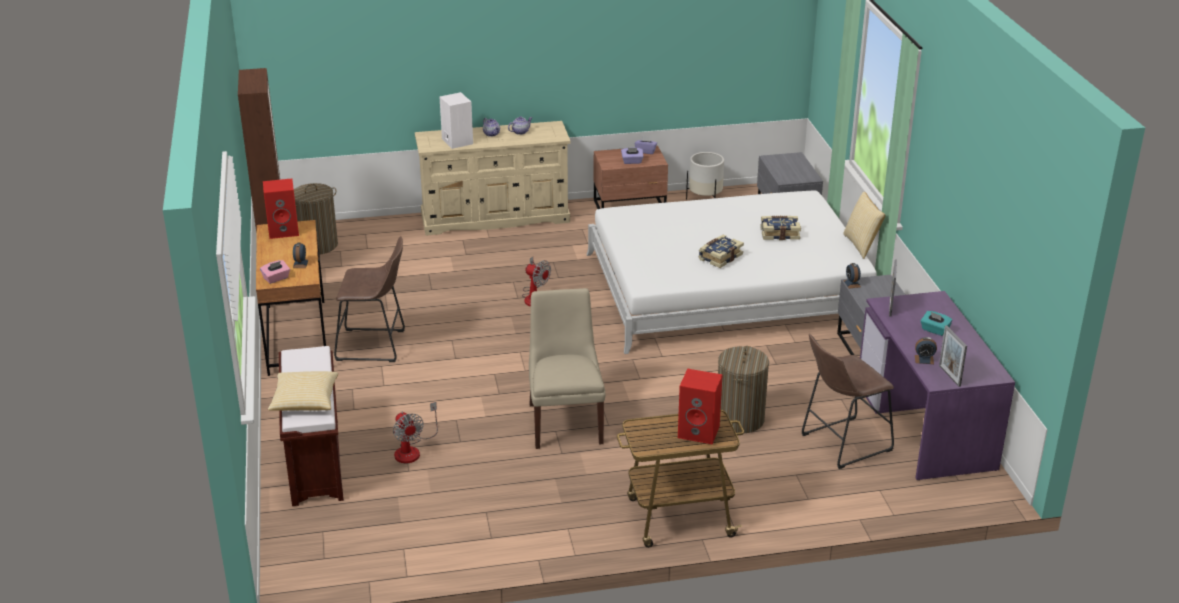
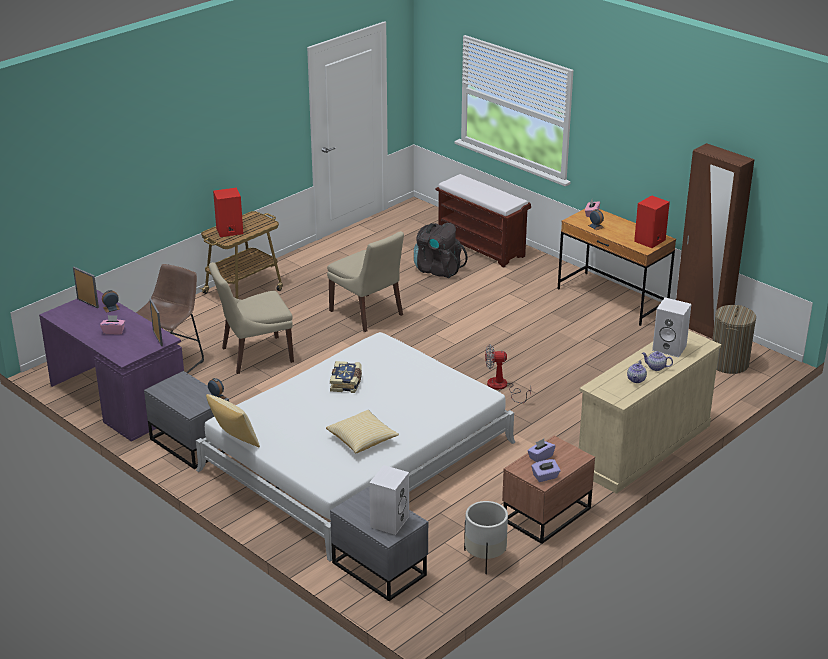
camera: 145 degrees right, 0 degrees up
pillow [268,371,338,411] -> pillow moved to [326,410,399,453]
brown stool [334,236,405,362] -> none
fan [393,402,438,463] -> black backpack [414,223,468,278]
laundry basket [718,346,769,433] -> beige chair [209,262,294,374]
book [760,216,801,240] -> none
turquoise tissue box [921,311,952,336] -> pink tissue box [100,315,125,334]
none -> white speaker [369,465,409,535]

